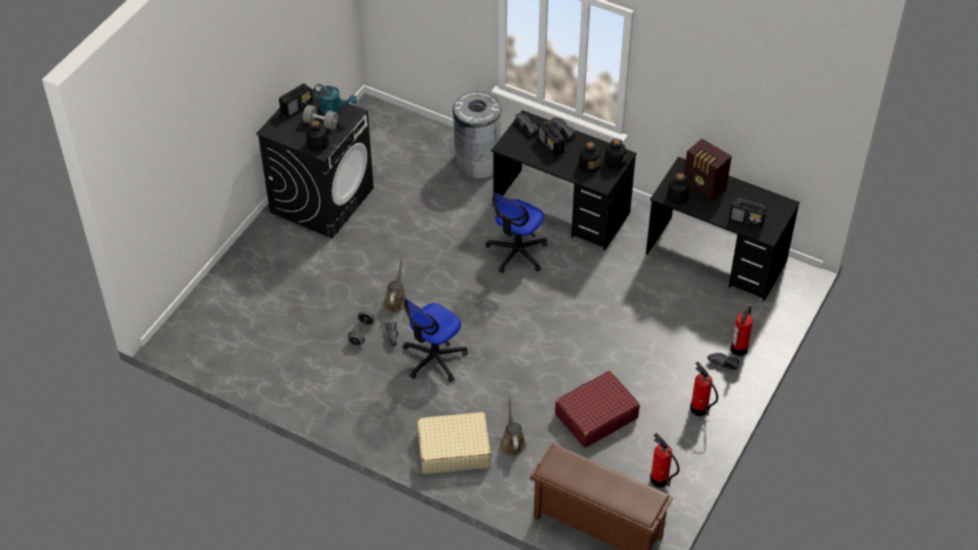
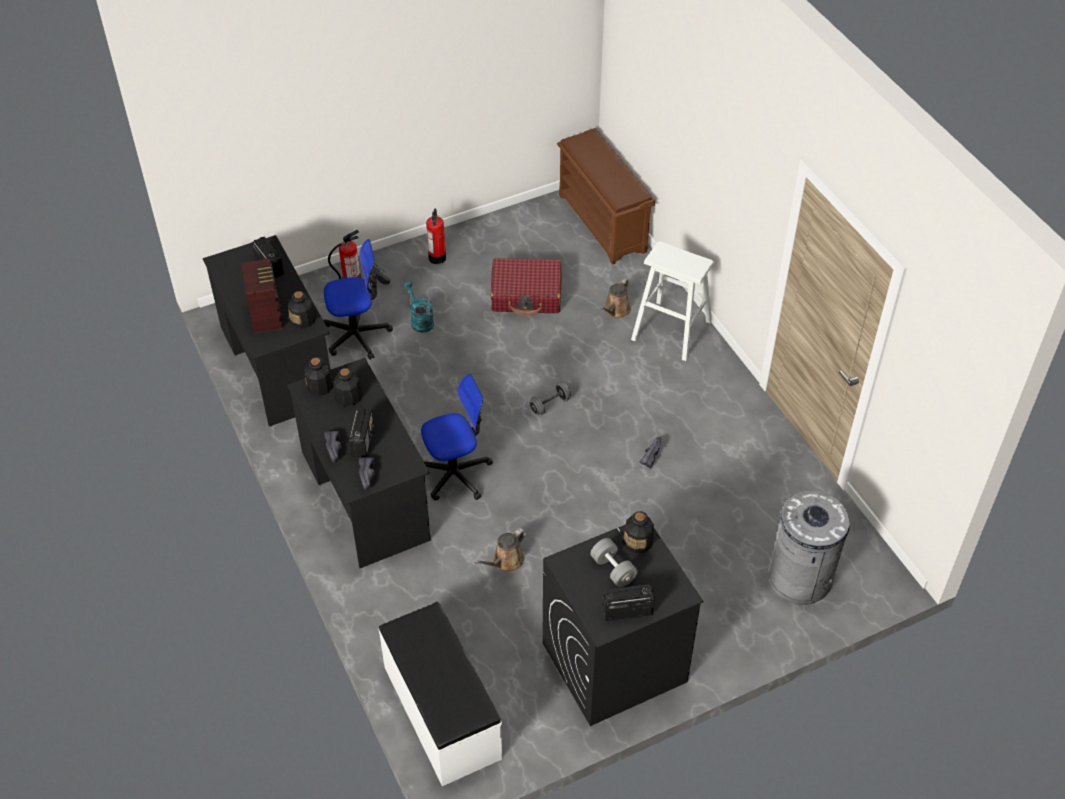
camera: 145 degrees left, 0 degrees up
turquoise watering can [314,84,357,115] -> turquoise watering can moved to [403,282,434,333]
grey dumbbell [348,310,375,346] -> grey dumbbell moved to [529,383,571,415]
brown watering can [384,257,406,312] -> brown watering can moved to [475,528,526,572]
office chair [403,297,468,382] -> office chair moved to [324,239,393,360]
beige suitcase [417,412,491,474] -> white stool [631,241,714,361]
grey trash can [453,91,502,179] -> grey trash can moved to [767,491,850,605]
fire extinguisher [650,433,680,487] -> none
none -> white bench [379,602,502,786]

